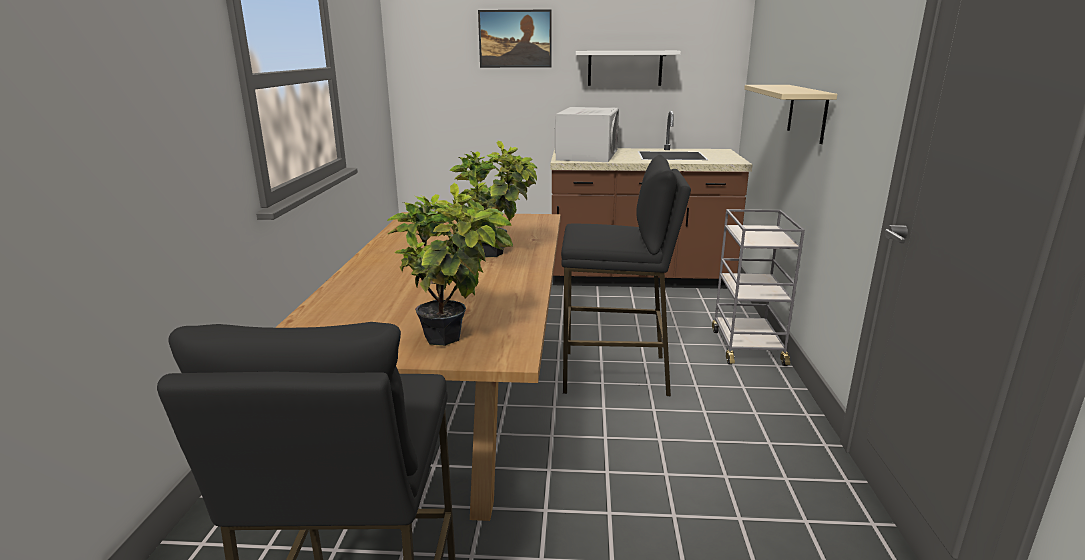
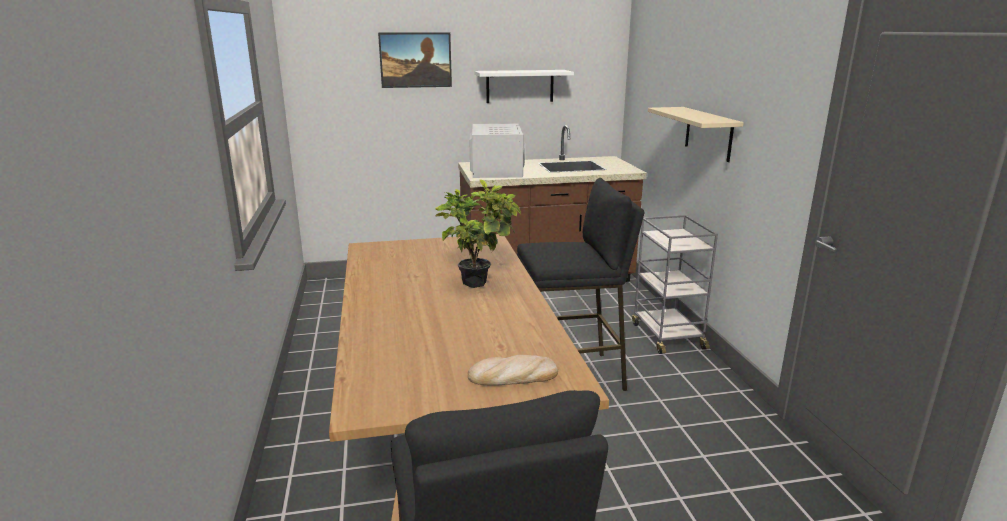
camera: 15 degrees left, 0 degrees up
potted plant [387,183,513,346] -> bread [468,355,558,386]

